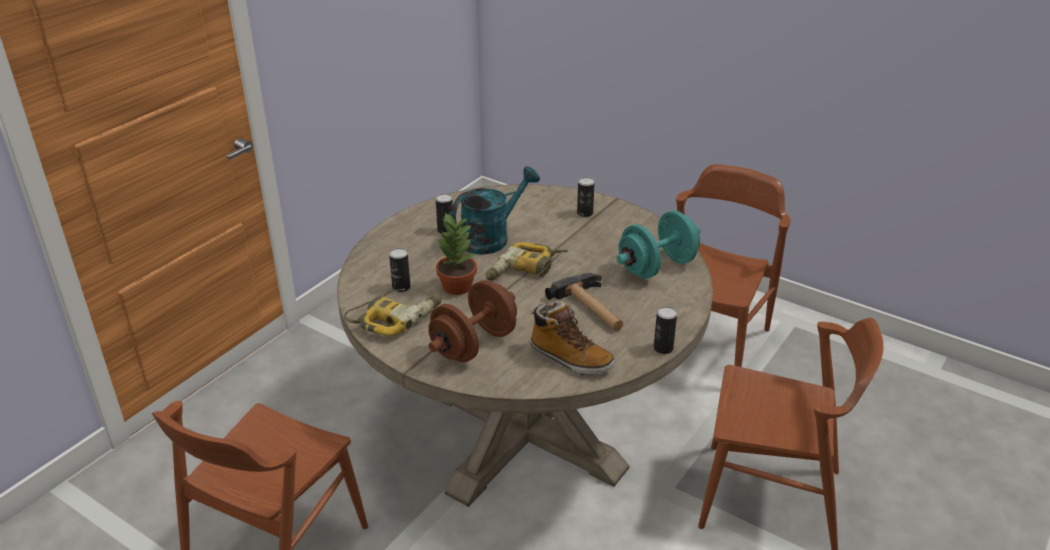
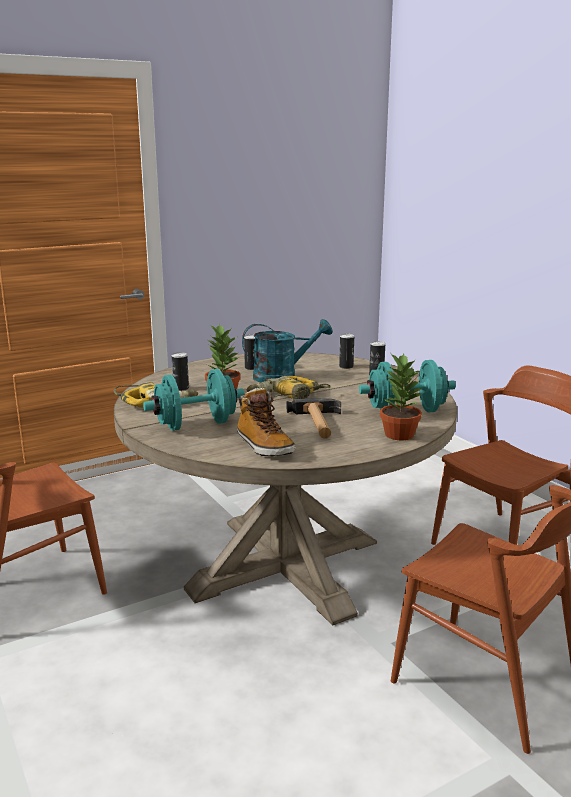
camera: 25 degrees right, 15 degrees down
brown dumbbell [428,280,517,362] -> turquoise dumbbell [143,369,244,431]
can [654,306,677,354] -> can moved to [339,334,354,369]
none -> potted plant [380,353,423,440]

